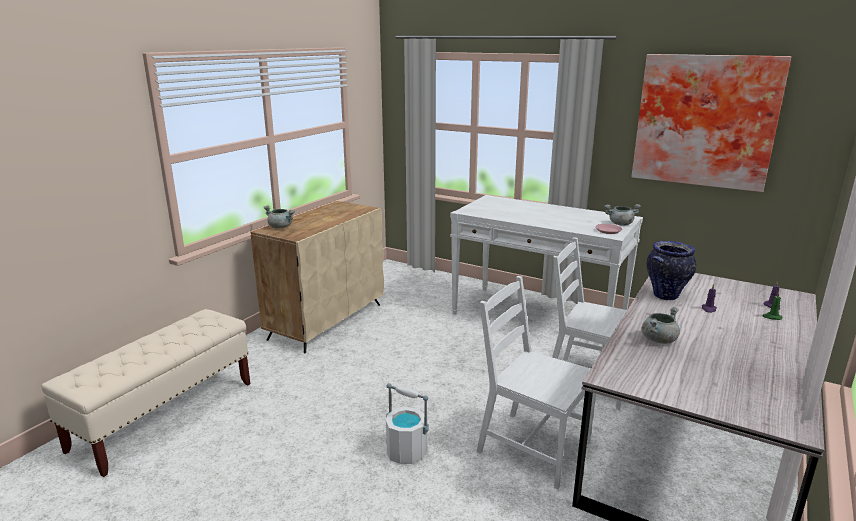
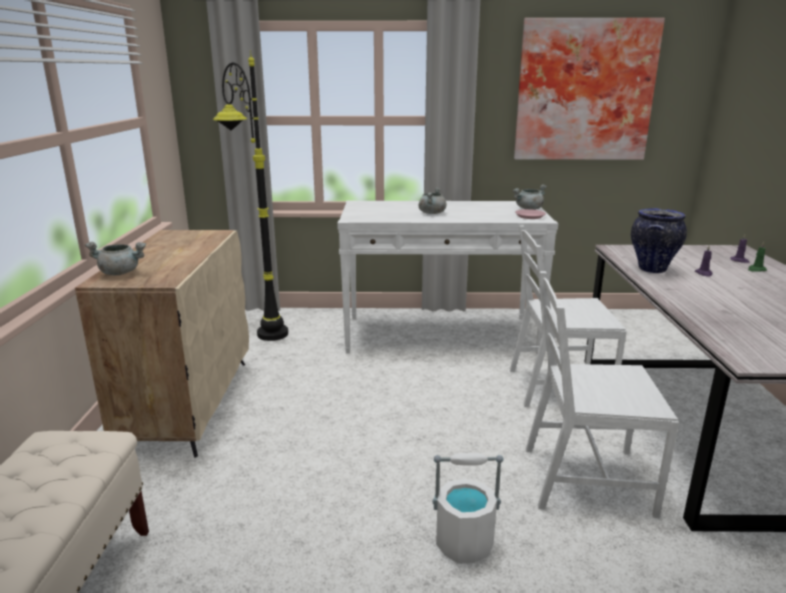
camera: 30 degrees left, 0 degrees up
grey cooking pot [641,307,680,344] -> grey cooking pot moved to [419,188,447,214]
none -> black floor lamp [213,50,288,341]

